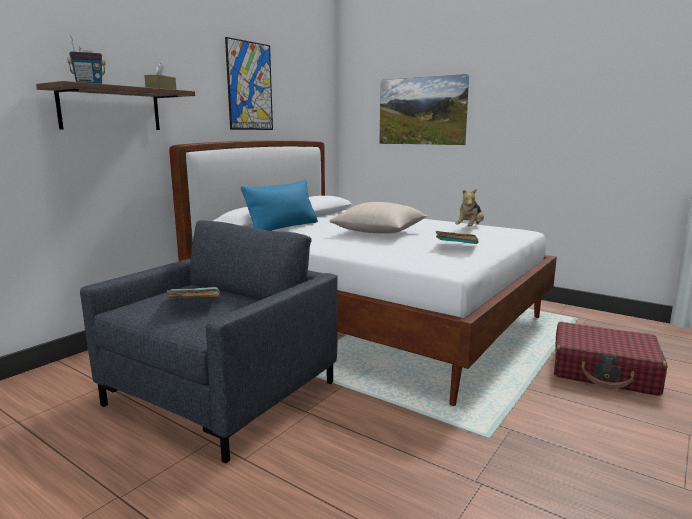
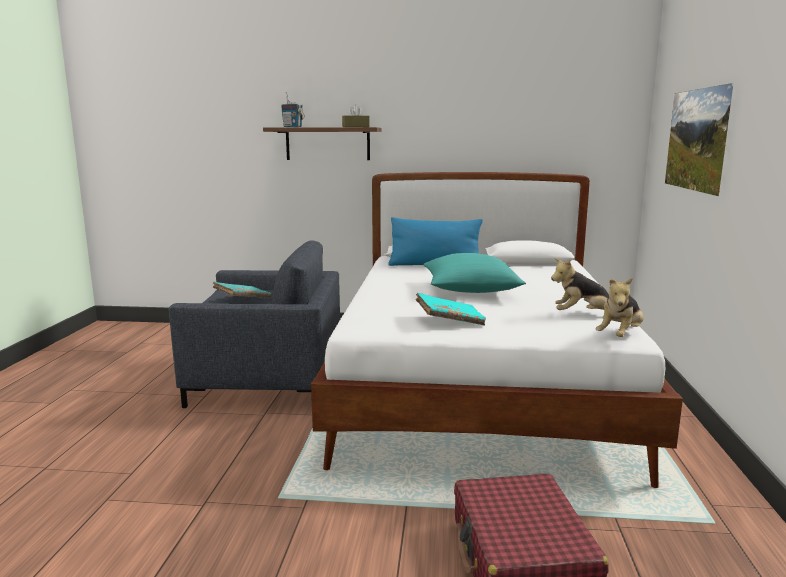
camera: 60 degrees right, 0 degrees up
picture [225,37,273,130] -> none
beige pillow [330,202,427,234] -> turquoise pillow [423,253,526,293]
none -> plush toy [596,277,644,337]

